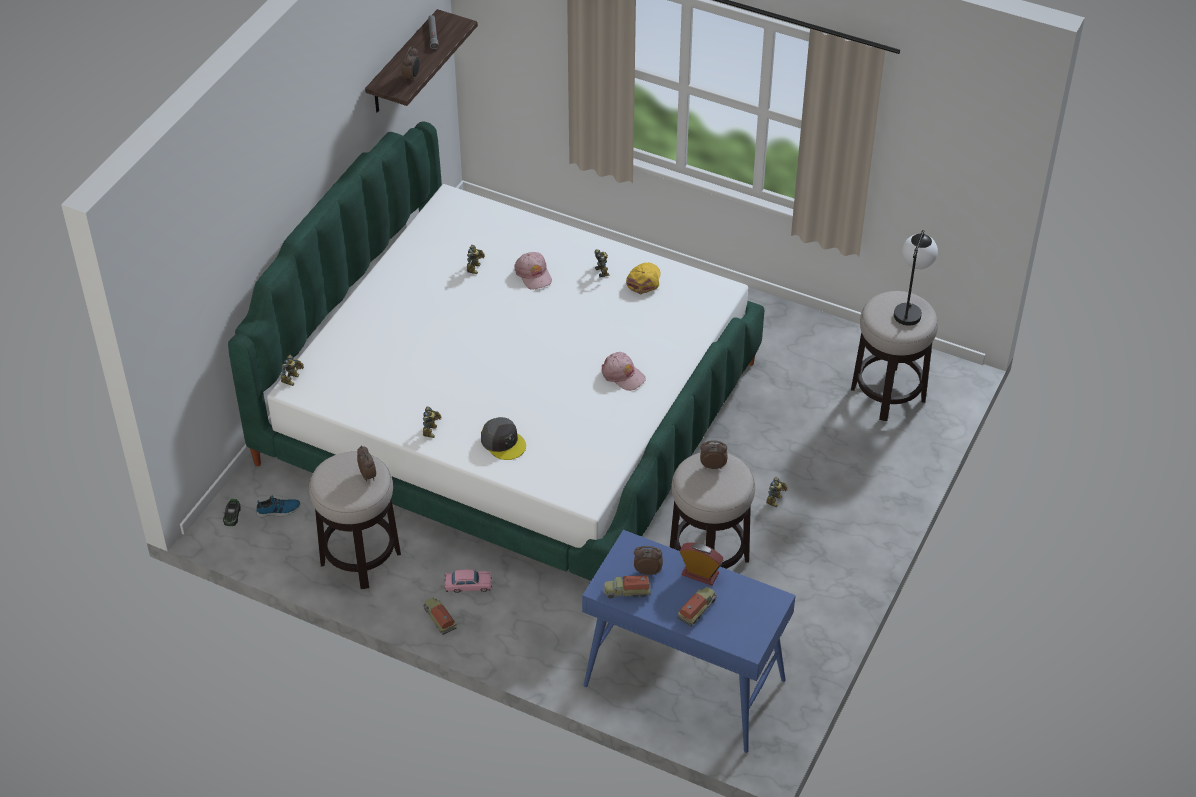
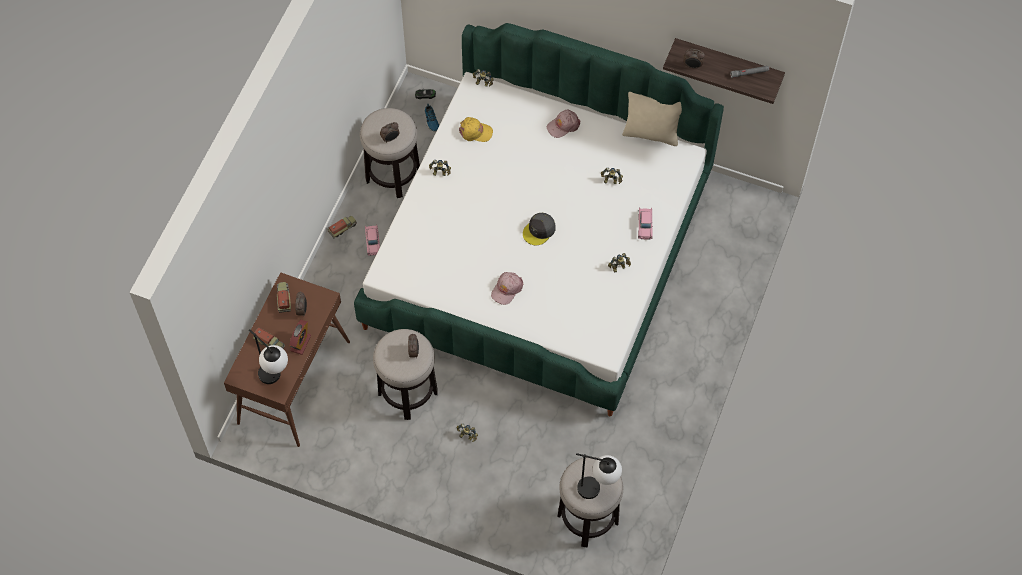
camera: 85 degrees right, 15 degrees up
grey cap [481,417,526,460] -> grey cap moved to [523,213,555,245]
pink cap [514,252,552,290] -> pink cap moved to [547,110,581,138]
blue console table [582,530,796,753] -> brown console table [224,272,350,447]
yellow cap [626,262,661,294] -> yellow cap moved to [459,117,493,142]
none -> table lamp [249,329,288,384]
none -> beige pillow [622,92,682,146]
none -> pink toy car [638,207,653,240]

